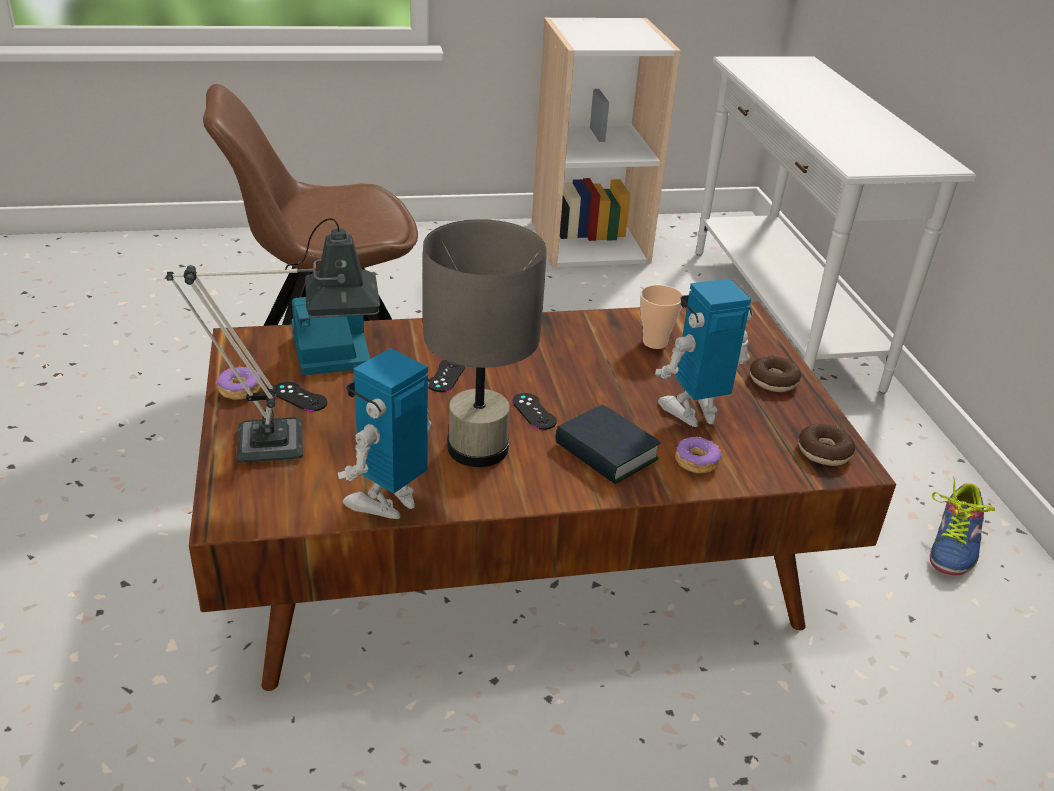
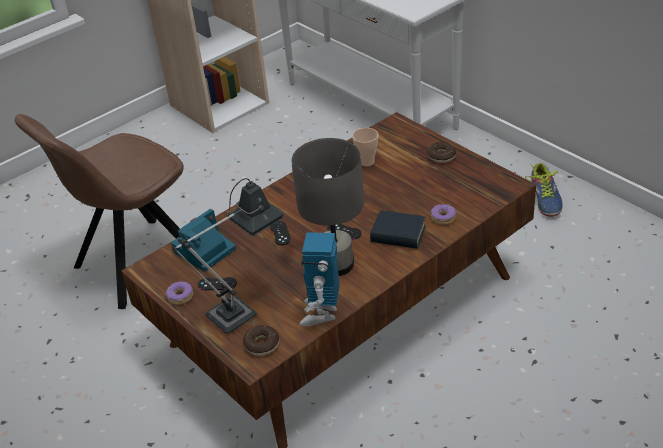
camera: 25 degrees left, 5 degrees up
toy robot [655,279,753,427] -> none
donut [798,424,855,466] -> donut moved to [243,325,279,356]

